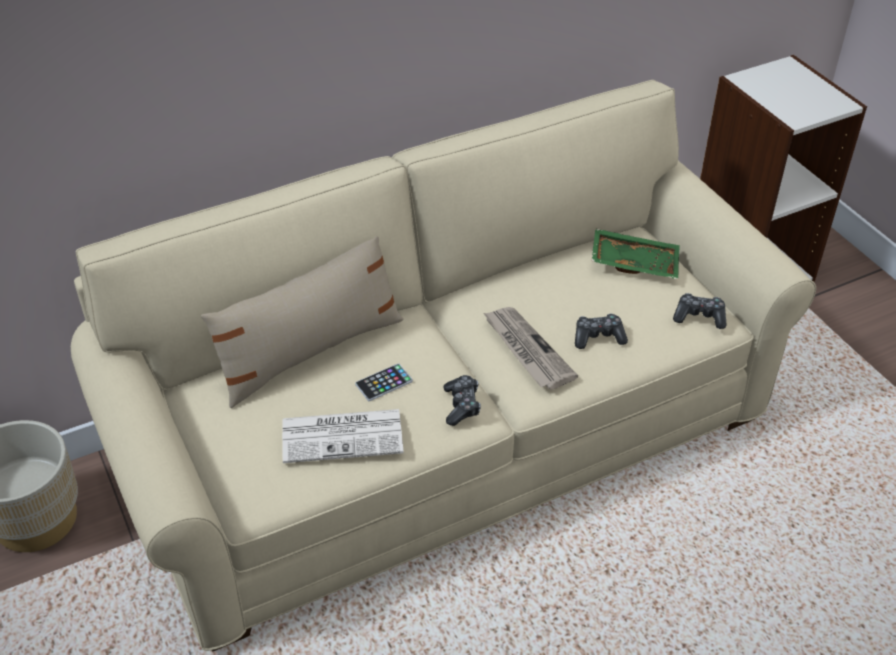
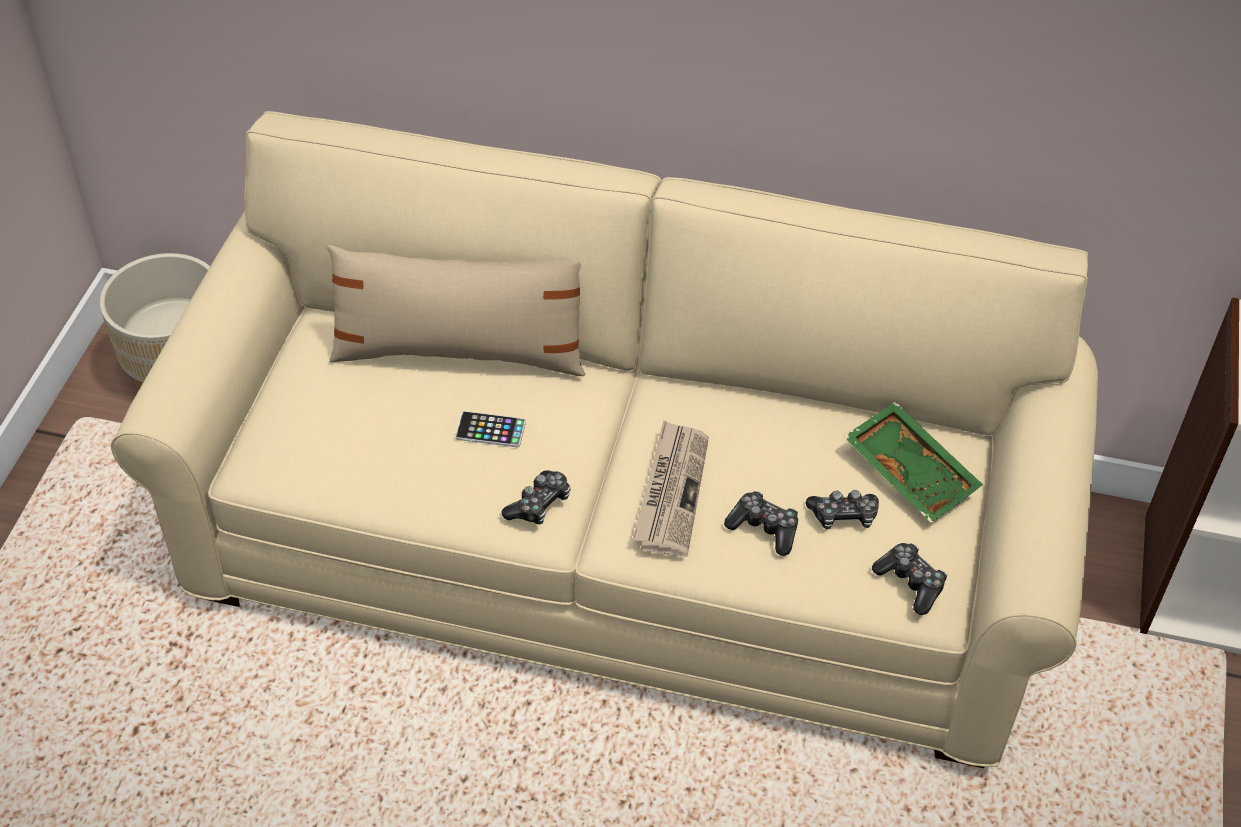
camera: 40 degrees right, 5 degrees up
newspaper [282,409,404,463] -> none
none -> game controller [806,490,879,530]

